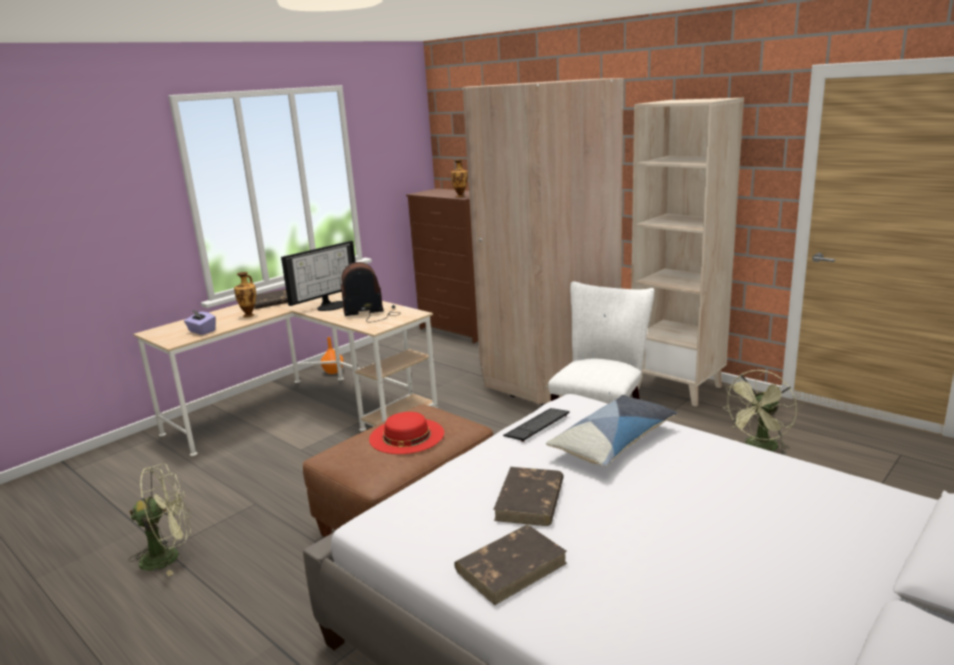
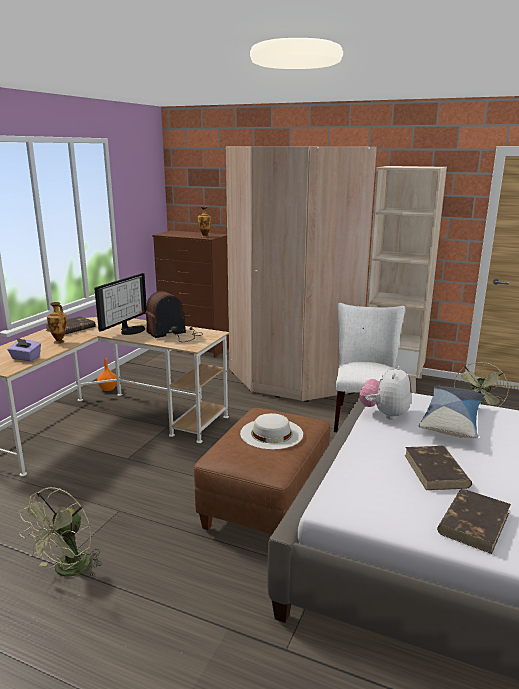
camera: 20 degrees left, 0 degrees up
green fan [128,463,191,576] -> green fan turned 150 degrees clockwise [19,487,102,577]
red hat [369,412,444,454] -> white hat [240,413,303,450]
keyboard [503,408,570,442] -> plush toy [359,366,411,420]

